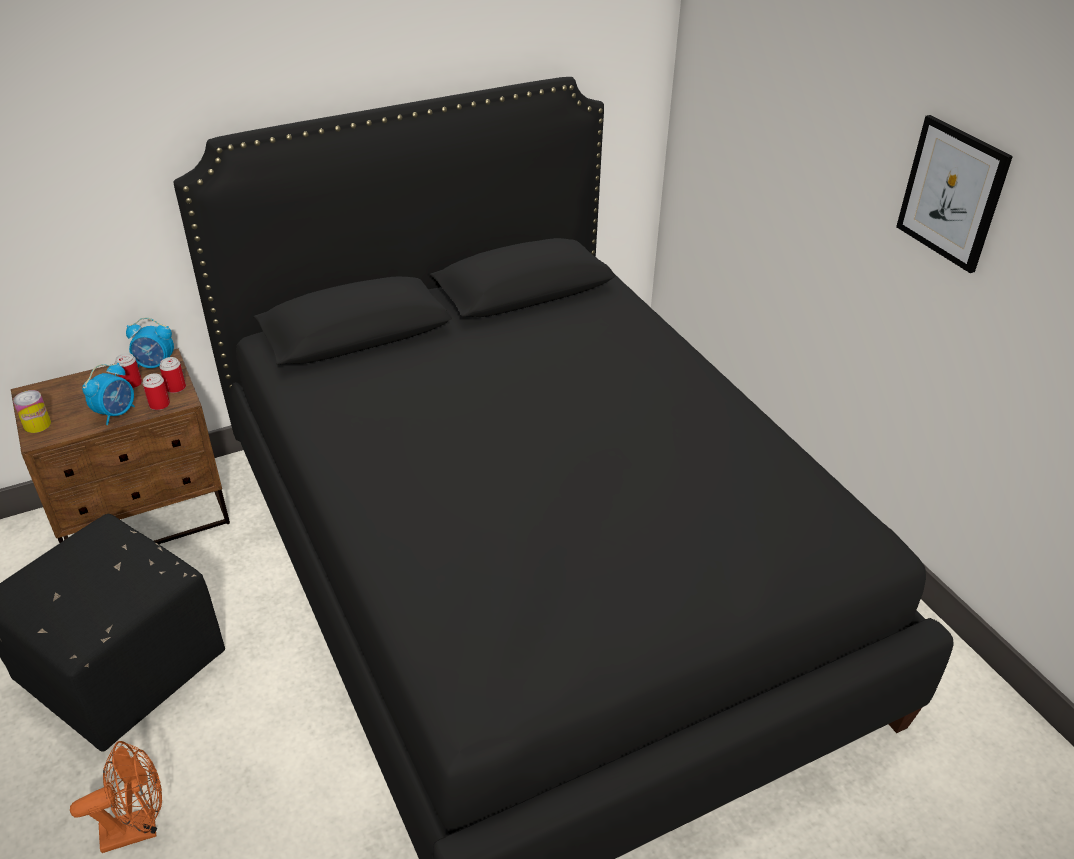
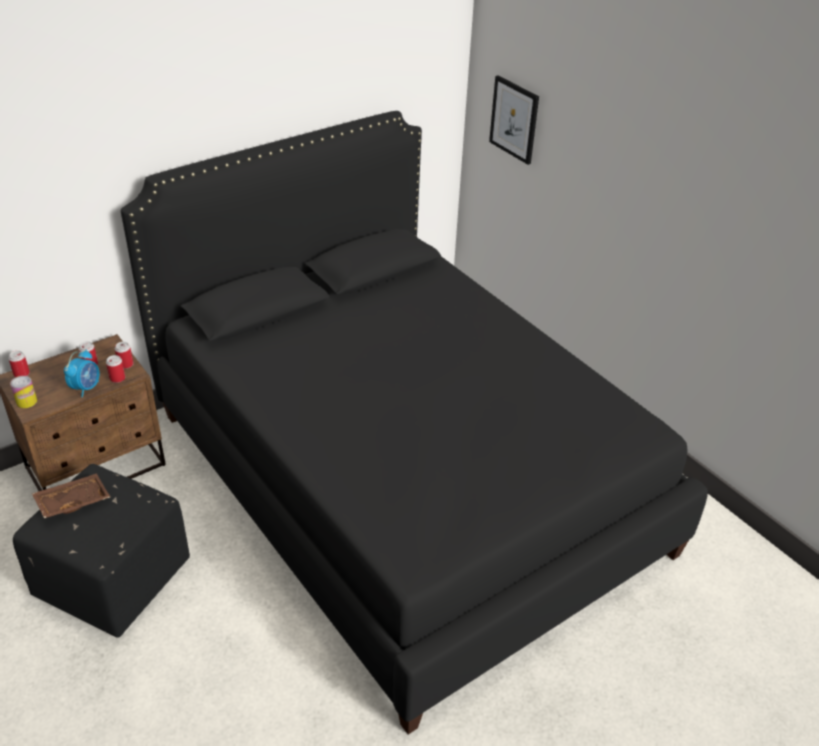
camera: 10 degrees left, 0 degrees up
orange fan [70,741,162,853] -> none
alarm clock [126,318,174,368] -> none
picture [896,115,1013,273] -> picture moved to [489,75,539,165]
none -> can [8,351,30,377]
none -> brown tray [32,473,110,518]

